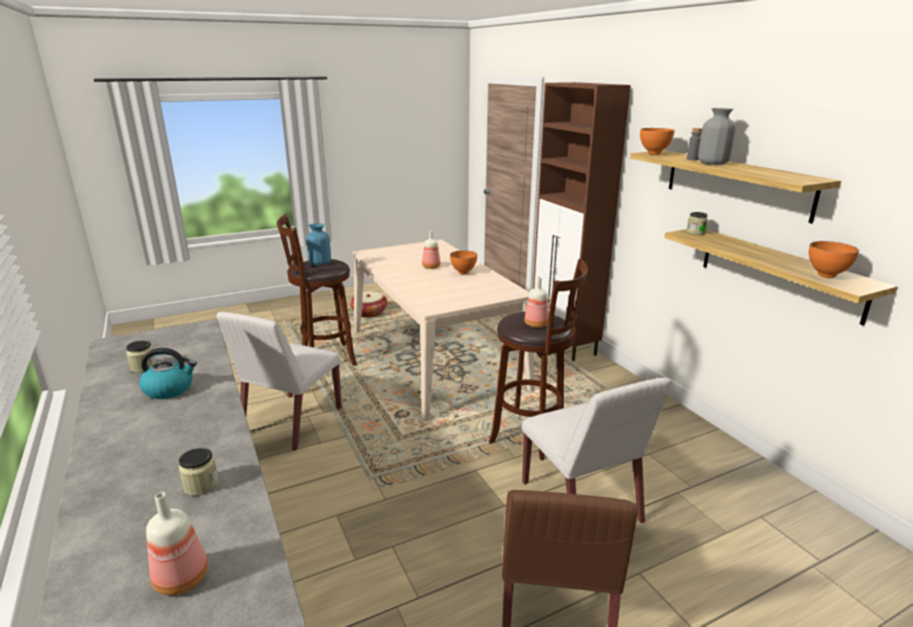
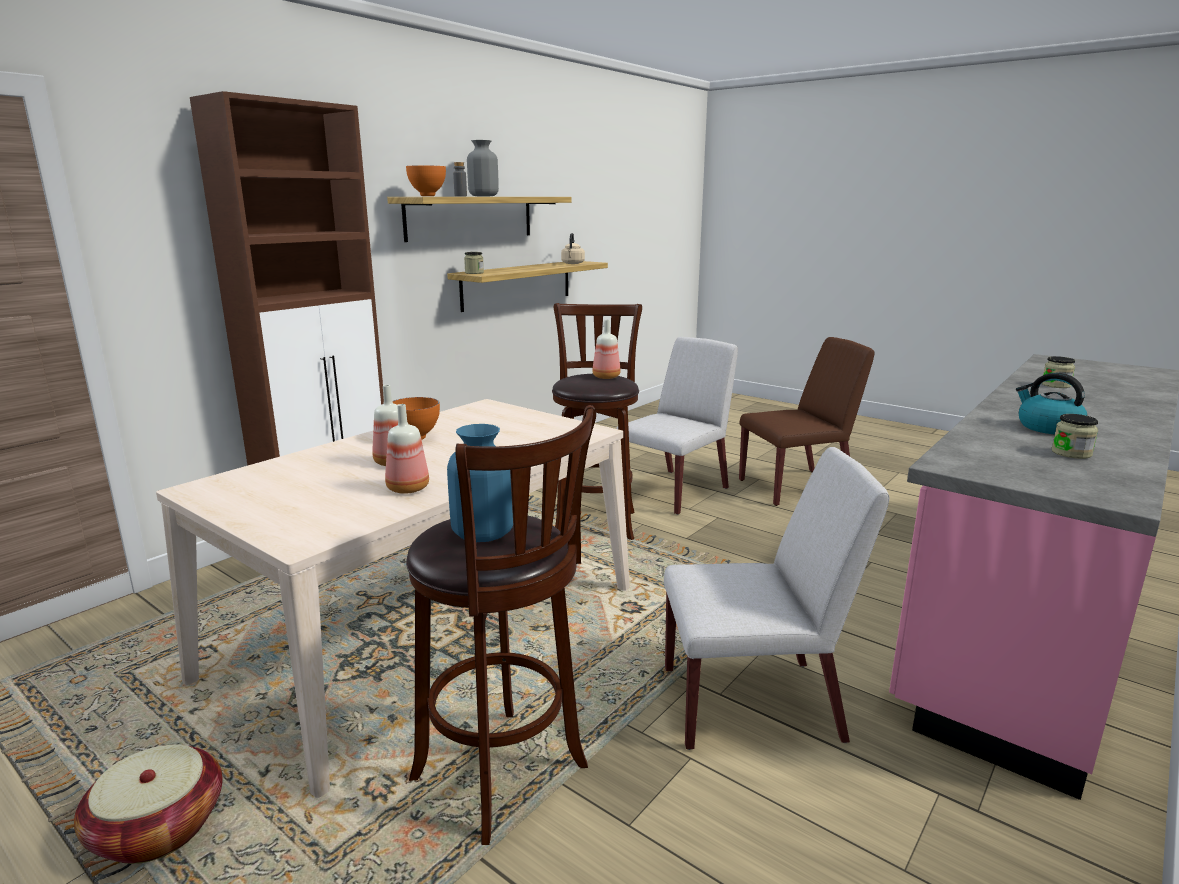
camera: 115 degrees left, 5 degrees down
bottle [146,492,208,595] -> bottle moved to [385,404,429,494]
orange bowl [809,241,859,278] -> beige kettle [561,233,585,264]

